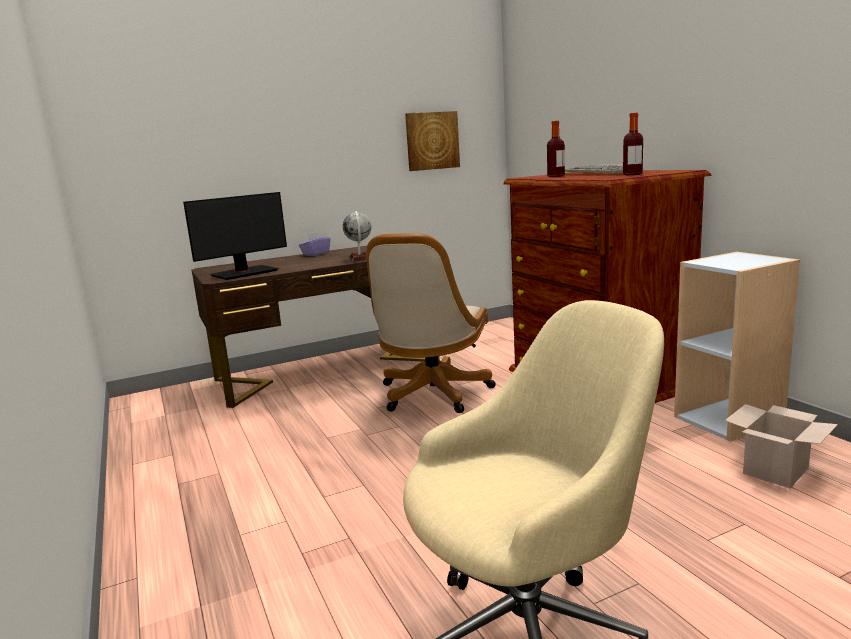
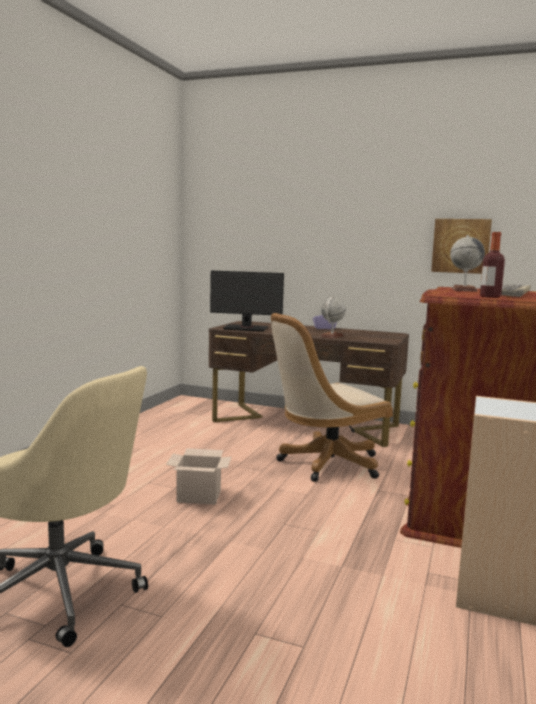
camera: 45 degrees right, 5 degrees down
bottle [547,121,565,177] -> globe [450,235,485,292]
cardboard box [725,404,838,488] -> cardboard box moved to [166,448,232,505]

